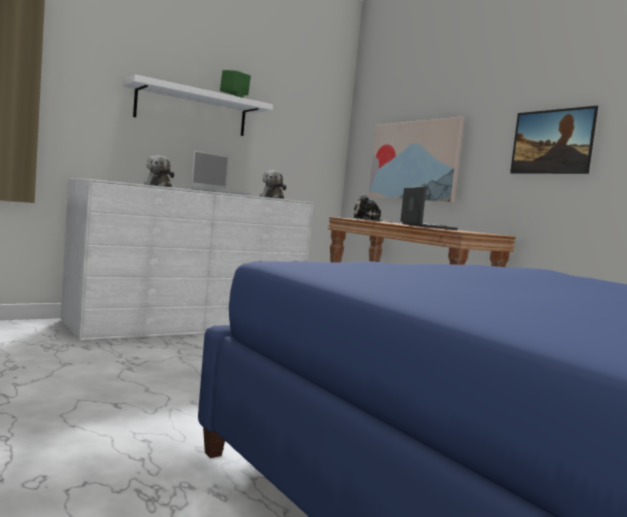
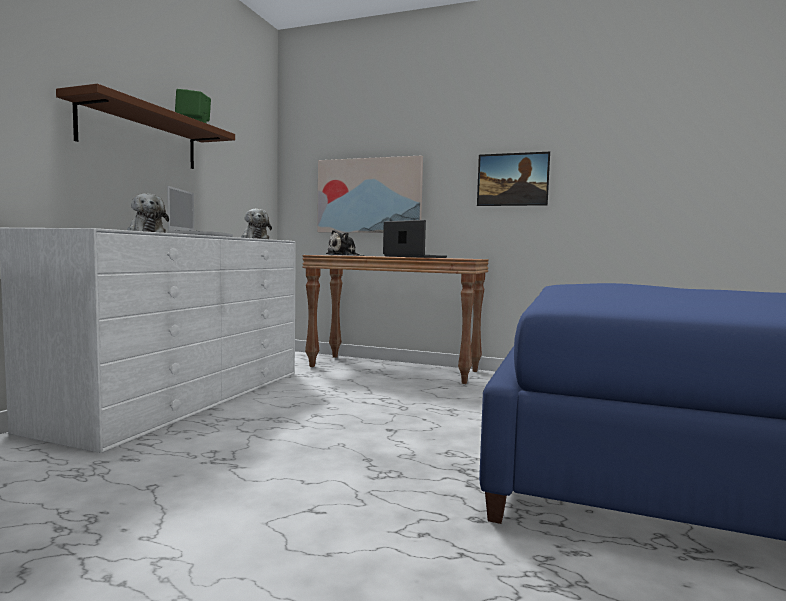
camera: 35 degrees left, 0 degrees up
white shelf [122,75,273,136] -> brown shelf [56,84,235,169]

